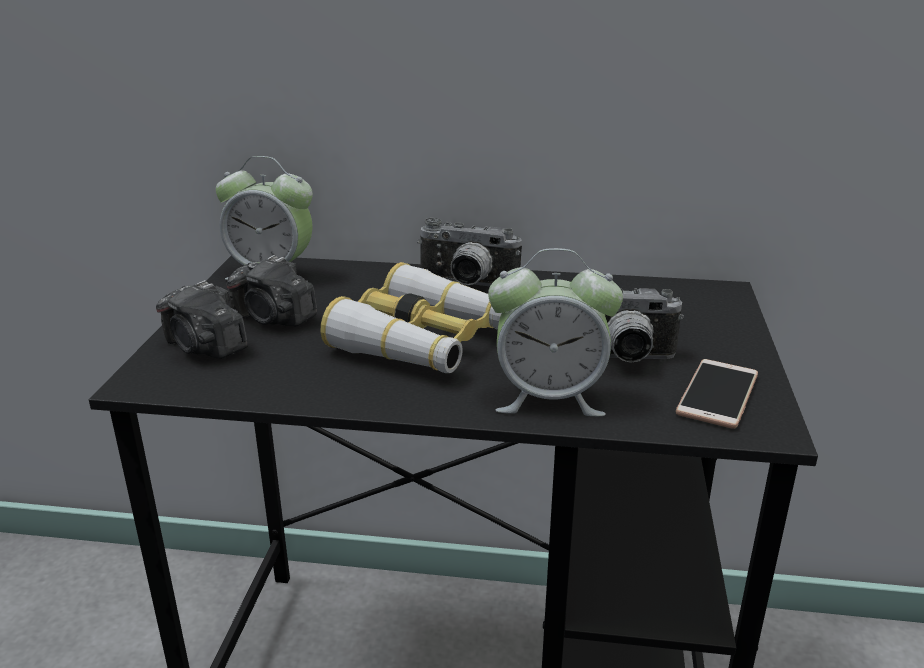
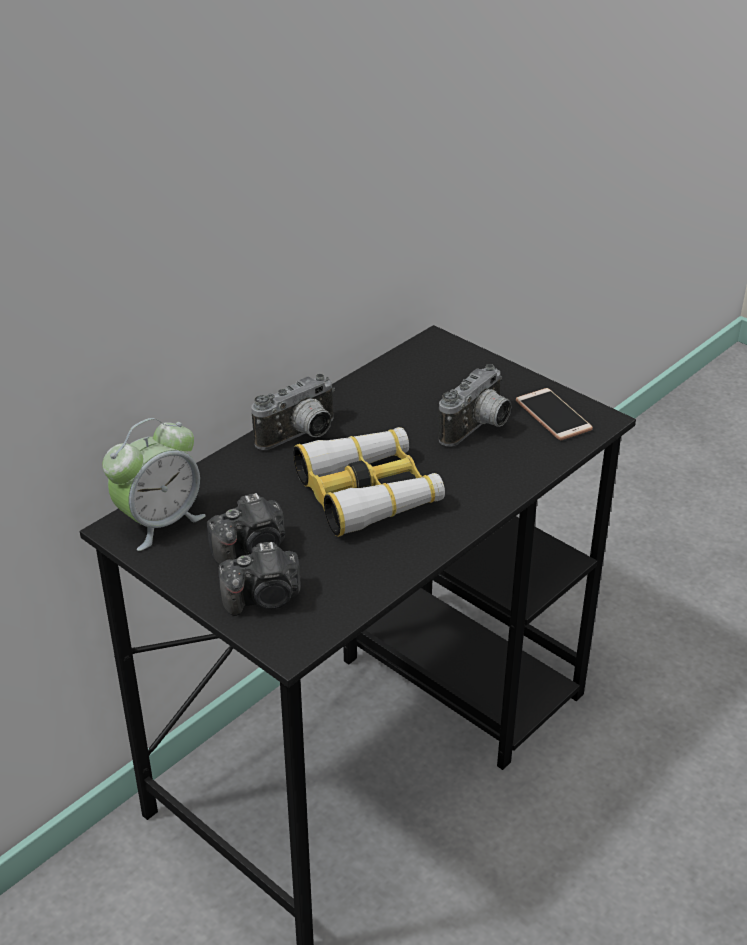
camera: 55 degrees left, 10 degrees up
alarm clock [488,248,623,416] -> none

